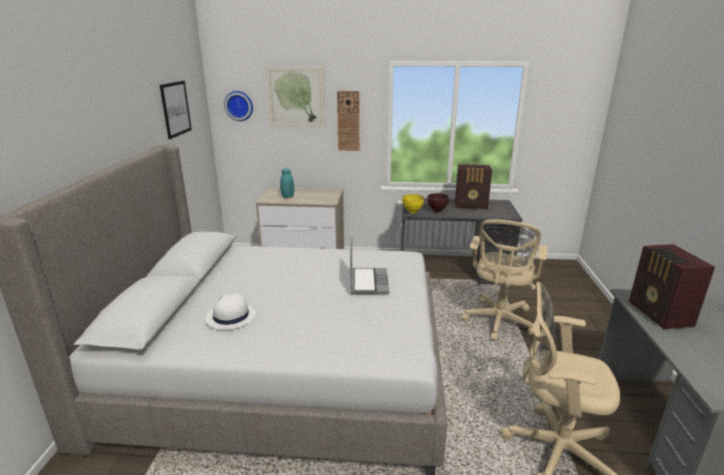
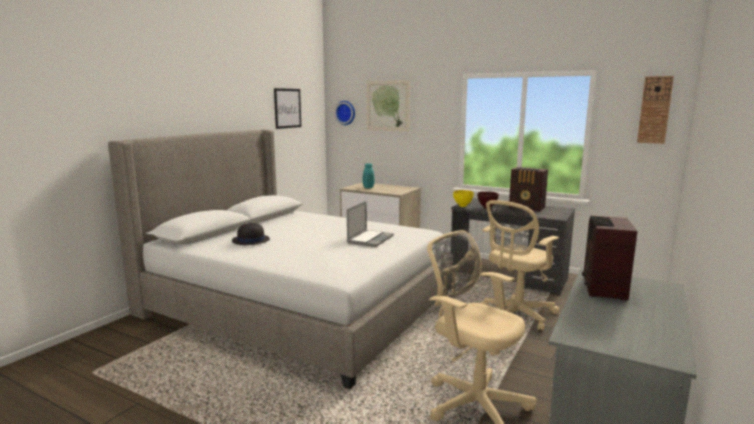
camera: 25 degrees right, 10 degrees down
white hat [205,294,256,330] -> black hat [232,222,270,245]
wall clock [337,91,360,151] -> wall clock moved to [637,76,674,144]

